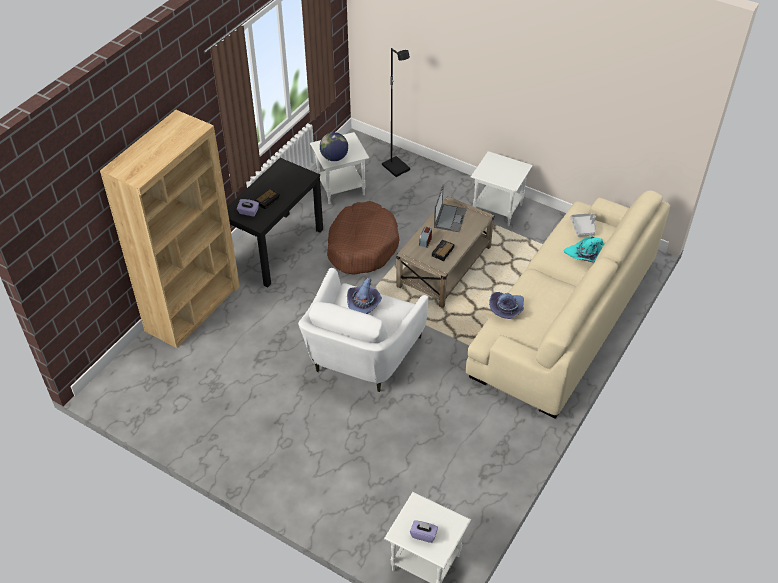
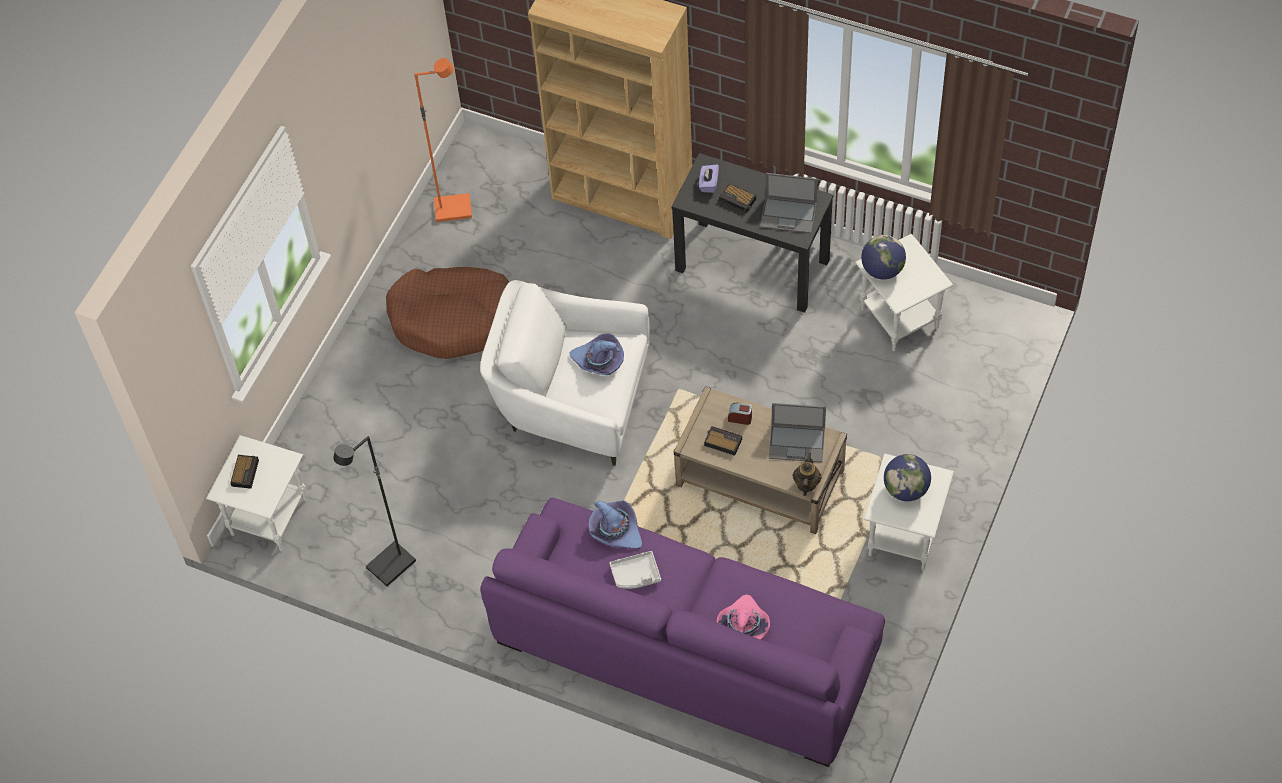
camera: 85 degrees right, 10 degrees up
brown dog bed [327,201,399,275] -> brown dog bed moved to [386,267,509,359]
black floor lamp [382,48,410,177] -> black floor lamp moved to [333,436,416,586]
purple tissue box [410,520,438,543] -> alarm clock [230,455,259,489]
beige sofa [466,190,670,419] -> purple sofa [481,498,885,767]
turquoise hat [564,236,605,262] -> pink hat [717,594,770,640]
grey tray [571,213,596,237] -> grey tray moved to [610,551,661,589]
none -> orange floor lamp [414,58,472,222]
none -> laptop [760,173,818,233]
none -> teapot [793,453,822,496]
none -> globe [884,454,931,502]

